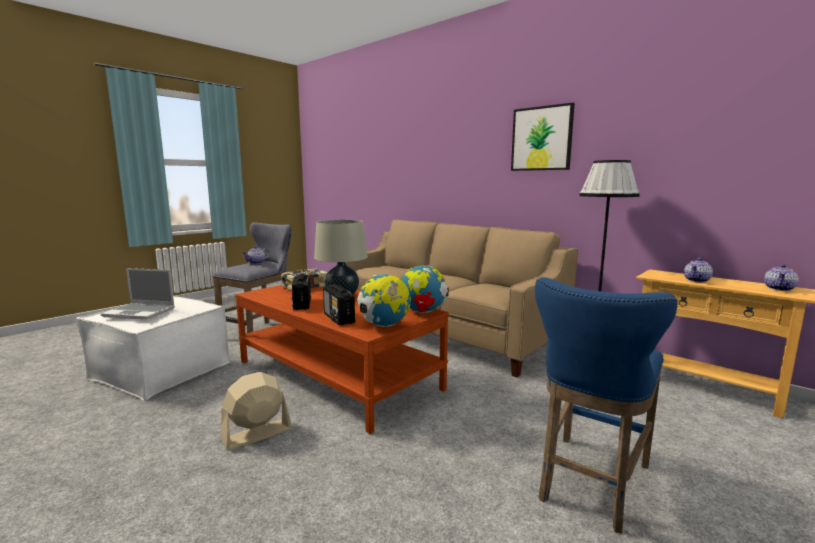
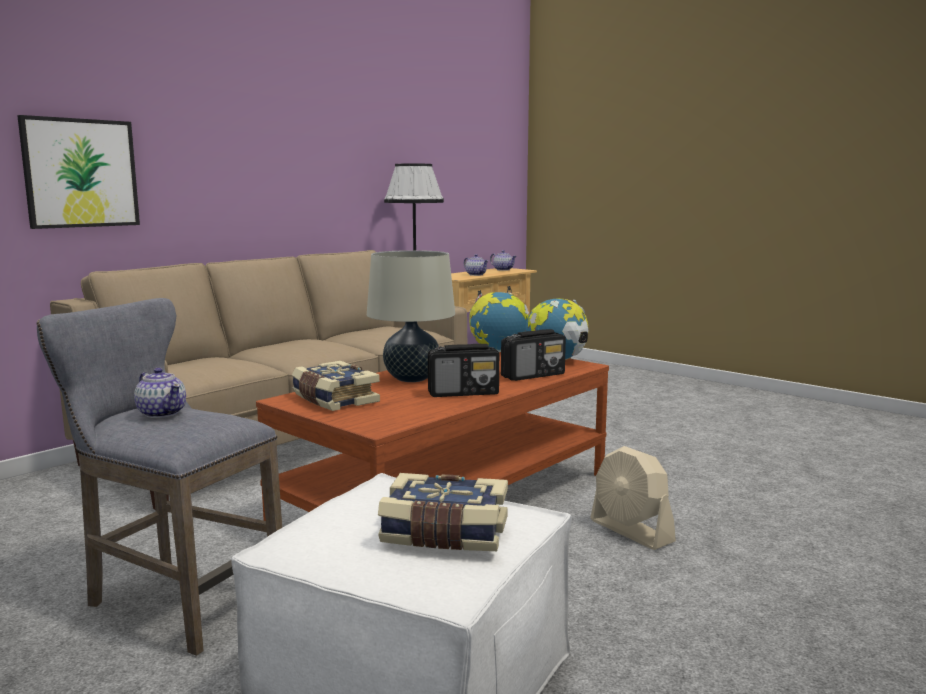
camera: 90 degrees left, 0 degrees up
laptop [101,268,175,320] -> book [378,473,508,551]
picture [511,103,575,171] -> picture moved to [17,115,140,229]
blue stool [535,277,678,534] -> none

